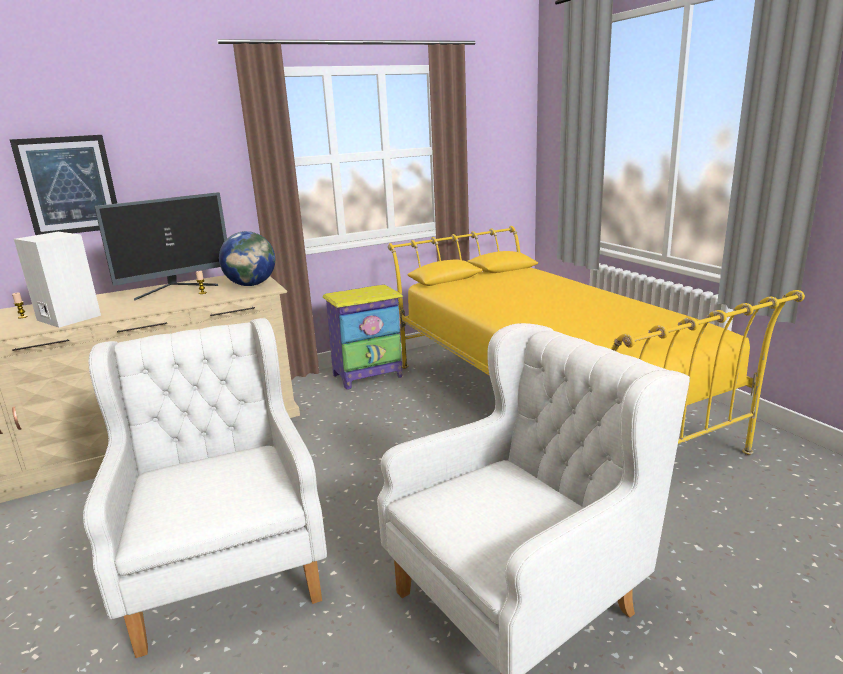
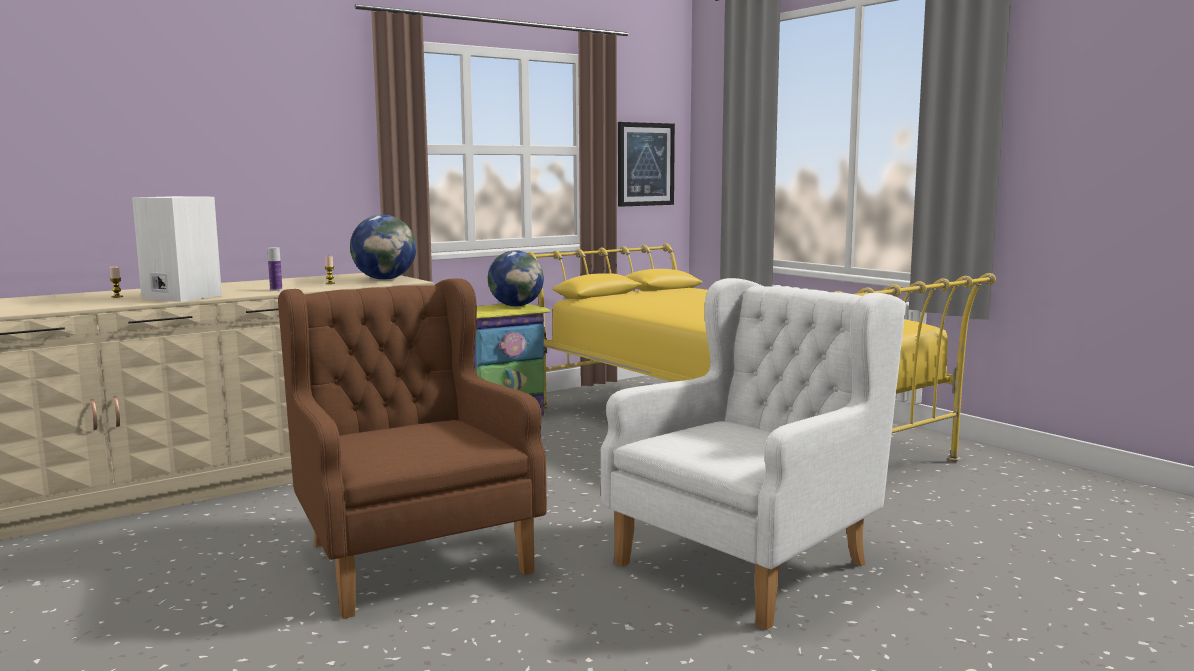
camera: 10 degrees left, 10 degrees down
picture [10,135,117,235] -> picture moved to [618,122,675,207]
white armchair [83,318,327,658] -> brown armchair [278,278,547,619]
monitor [94,192,227,301] -> none
none -> bottle [268,247,282,291]
none -> globe [488,250,544,306]

